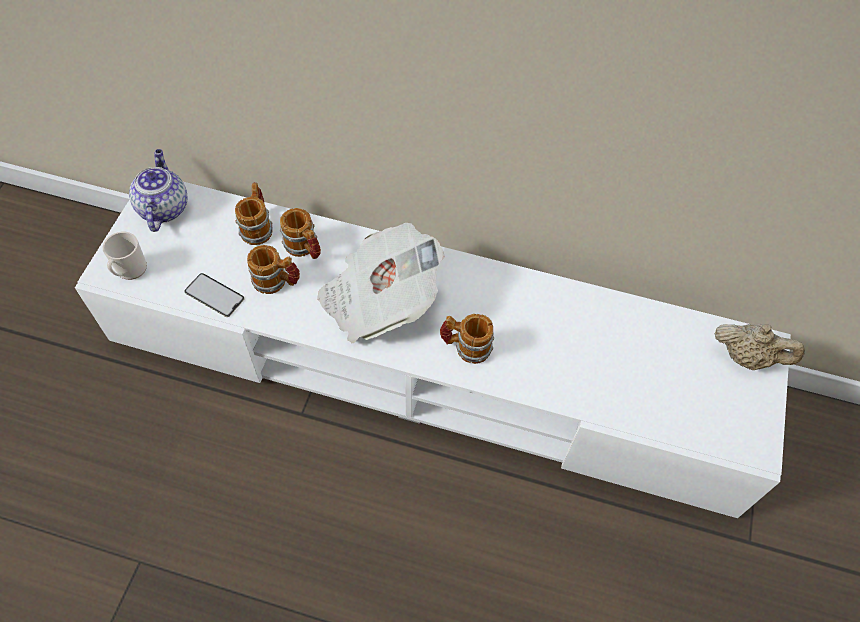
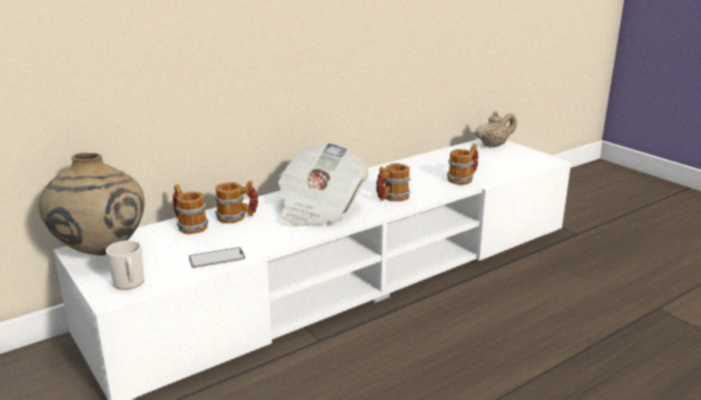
camera: 50 degrees left, 35 degrees down
teapot [129,149,187,232] -> beige vase [39,153,145,256]
mug [247,245,300,294] -> mug moved to [447,144,478,185]

